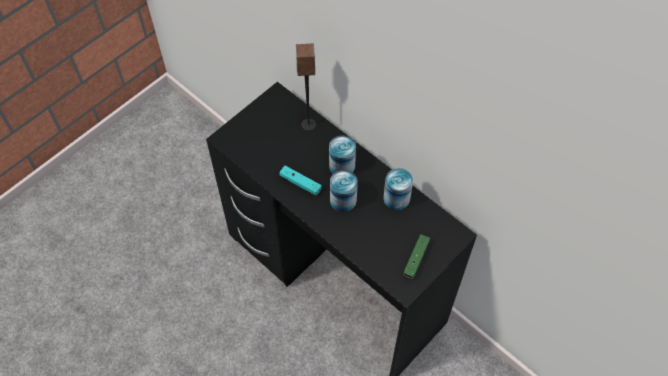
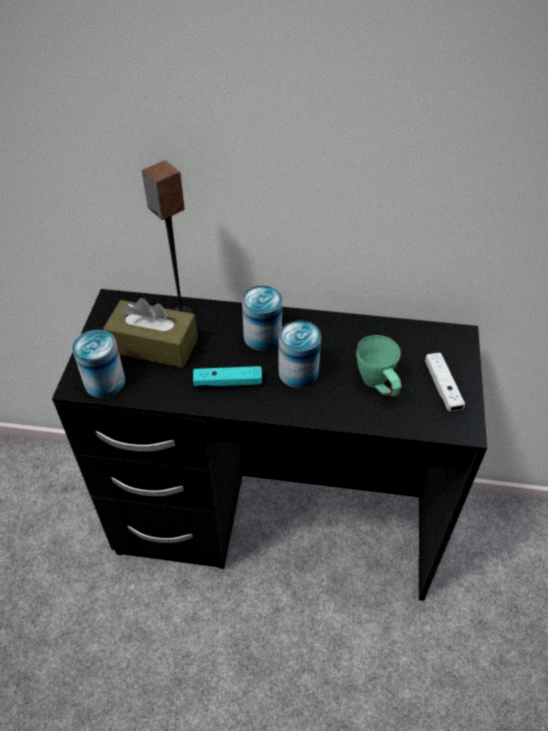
camera: 35 degrees left, 10 degrees down
can [383,168,413,210] -> can moved to [72,330,125,398]
green game controller [403,234,430,279] -> white game controller [425,353,465,411]
none -> brown tissue box [103,298,198,368]
none -> green mug [356,335,402,396]

